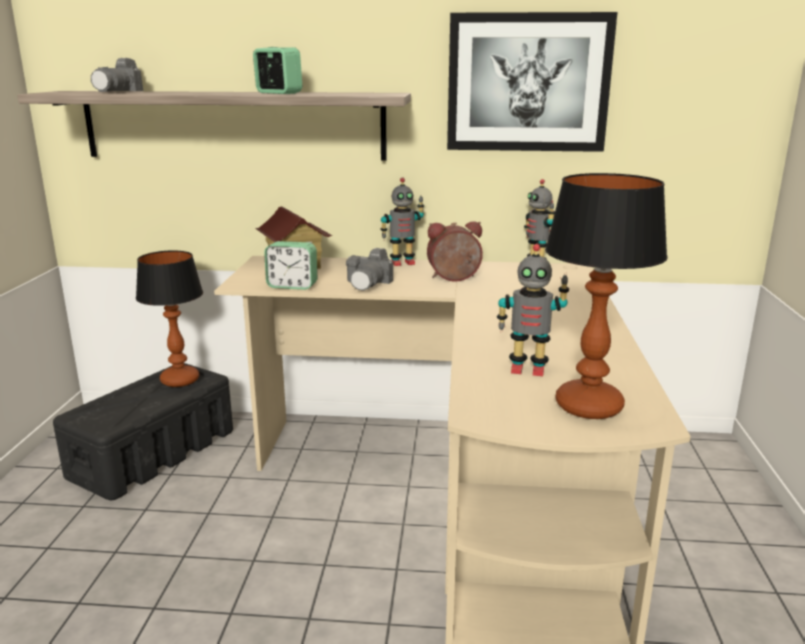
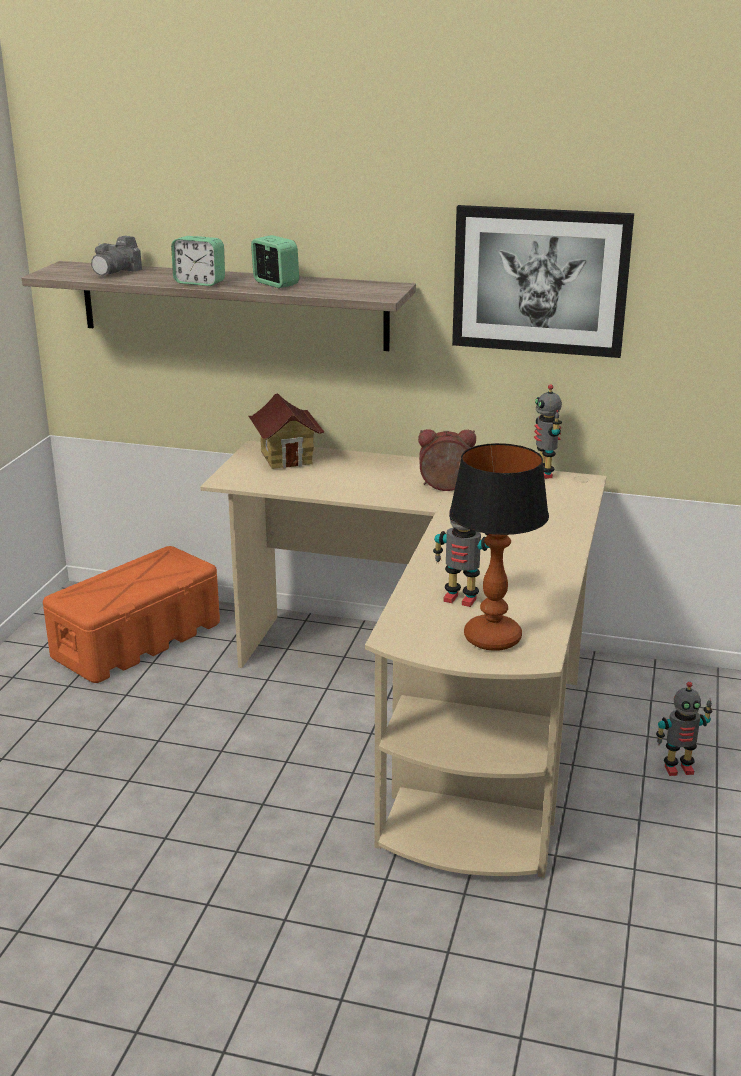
camera: 10 degrees right, 5 degrees up
black storage box [53,363,233,500] -> orange storage box [43,546,220,683]
table lamp [136,250,203,387] -> none
alarm clock [264,241,317,290] -> alarm clock moved to [171,236,225,286]
camera [346,248,393,291] -> none
toy robot [380,178,424,266] -> toy robot moved to [656,682,712,776]

